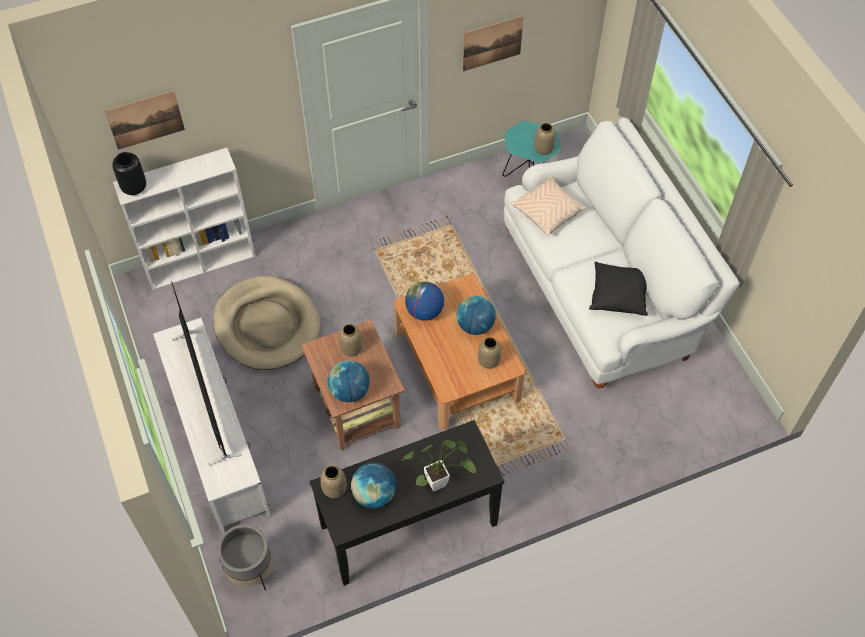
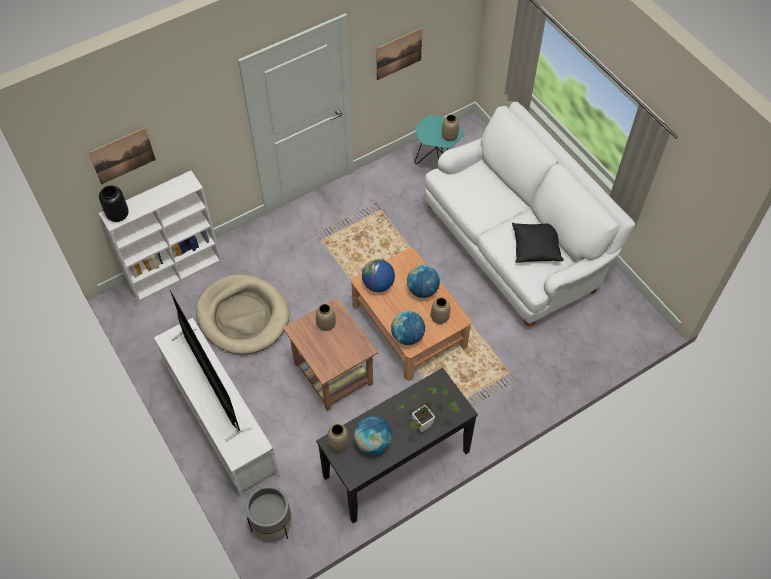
camera: 10 degrees left, 0 degrees up
globe [328,360,370,402] -> globe moved to [391,311,425,345]
beige pillow [510,176,587,236] -> none

